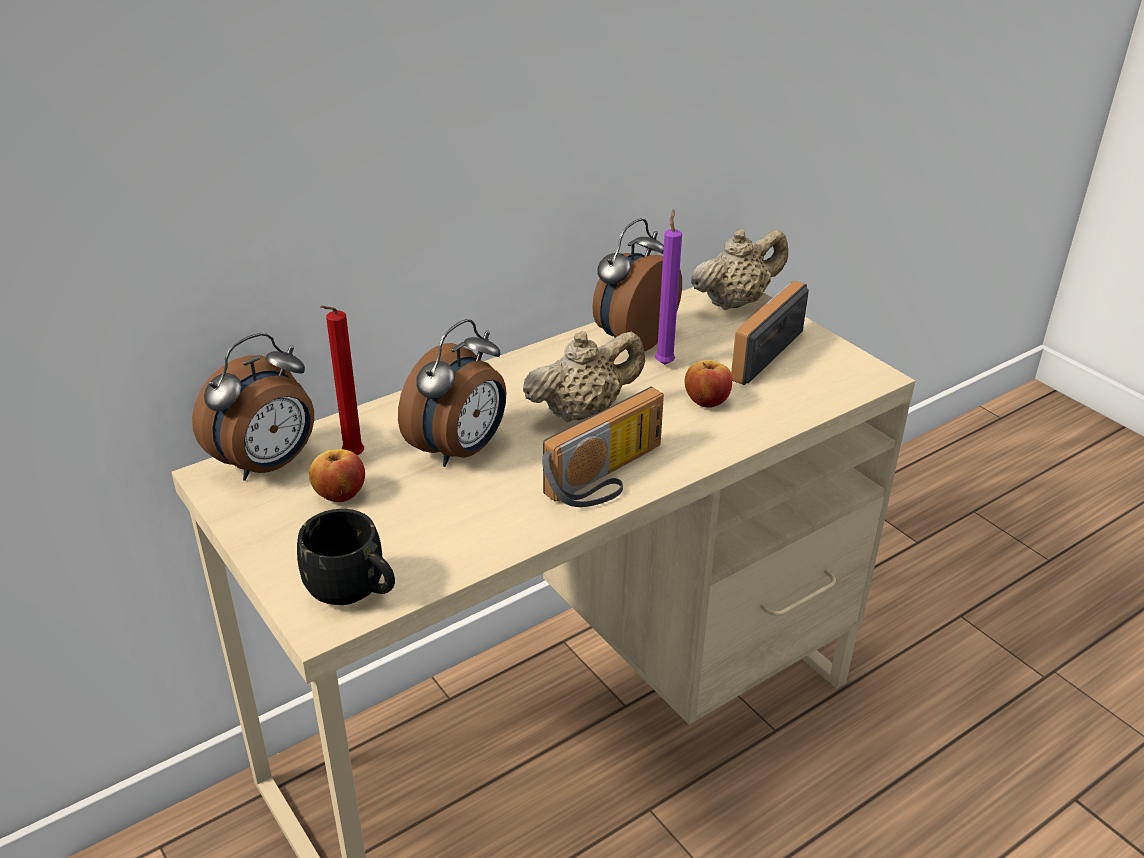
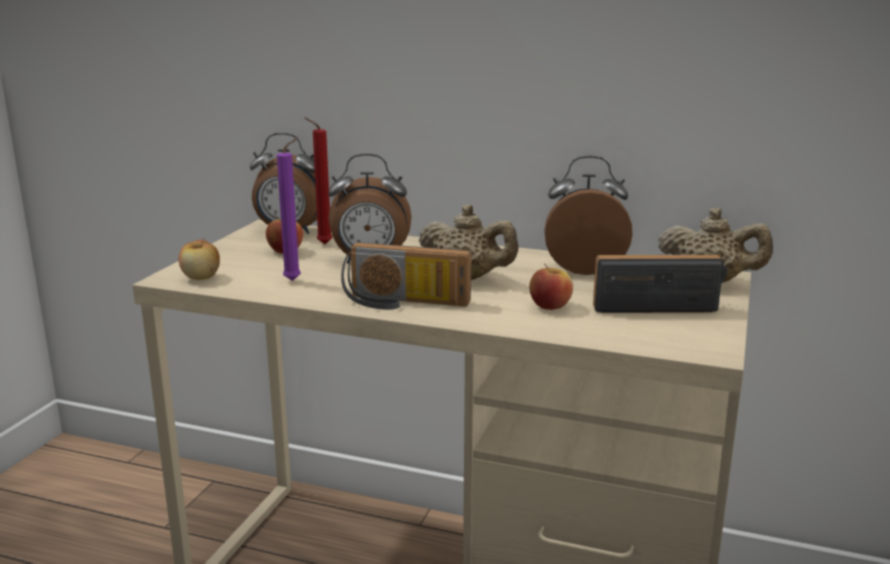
camera: 55 degrees right, 15 degrees down
black mug [297,509,395,605] -> apple [178,238,220,280]
purple candle [655,209,682,365] -> purple candle moved to [277,137,301,281]

